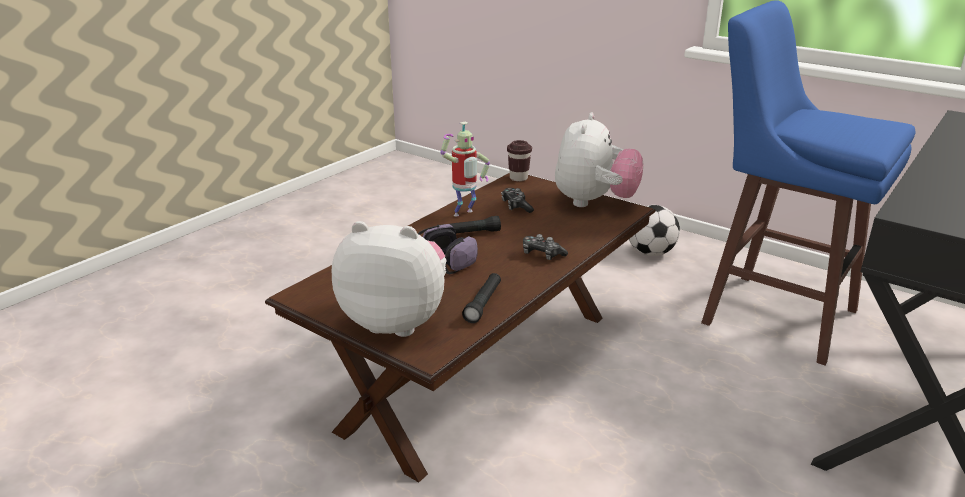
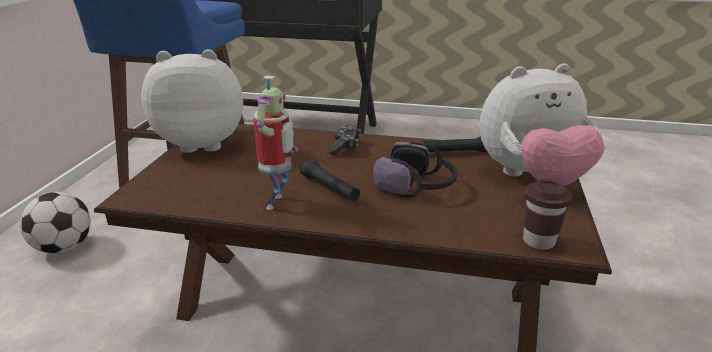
camera: 115 degrees left, 0 degrees up
plush toy [332,221,447,337] -> plush toy turned 90 degrees counterclockwise [479,63,605,186]
toy robot [440,122,490,217] -> toy robot turned 75 degrees clockwise [253,76,298,210]
game controller [501,188,534,213] -> none
brown cup [507,140,532,181] -> brown cup moved to [523,179,572,250]

